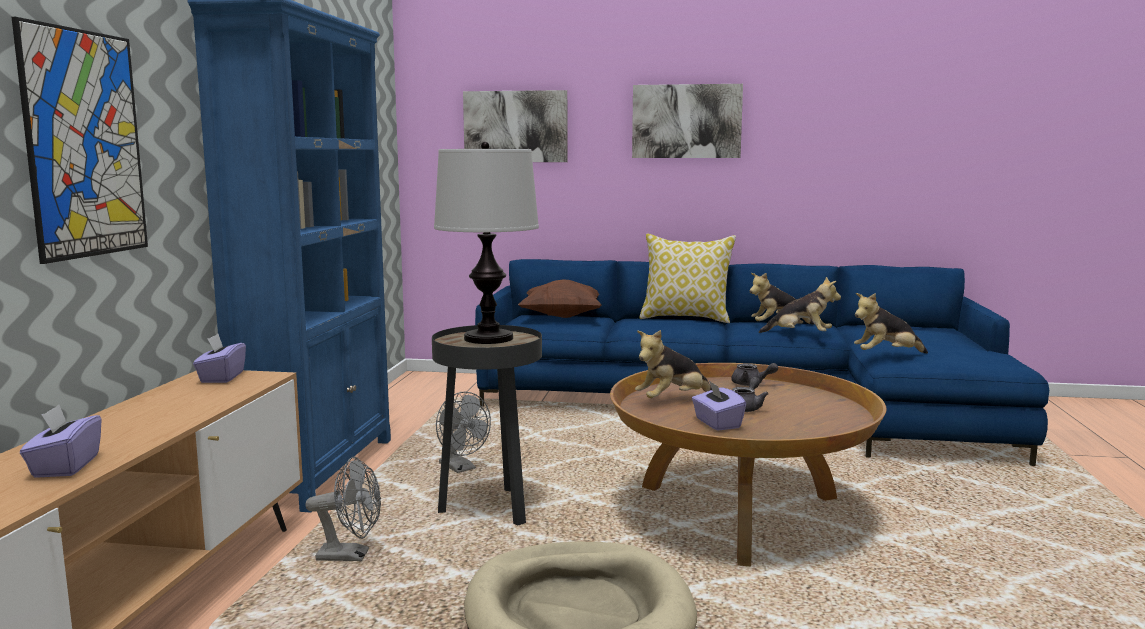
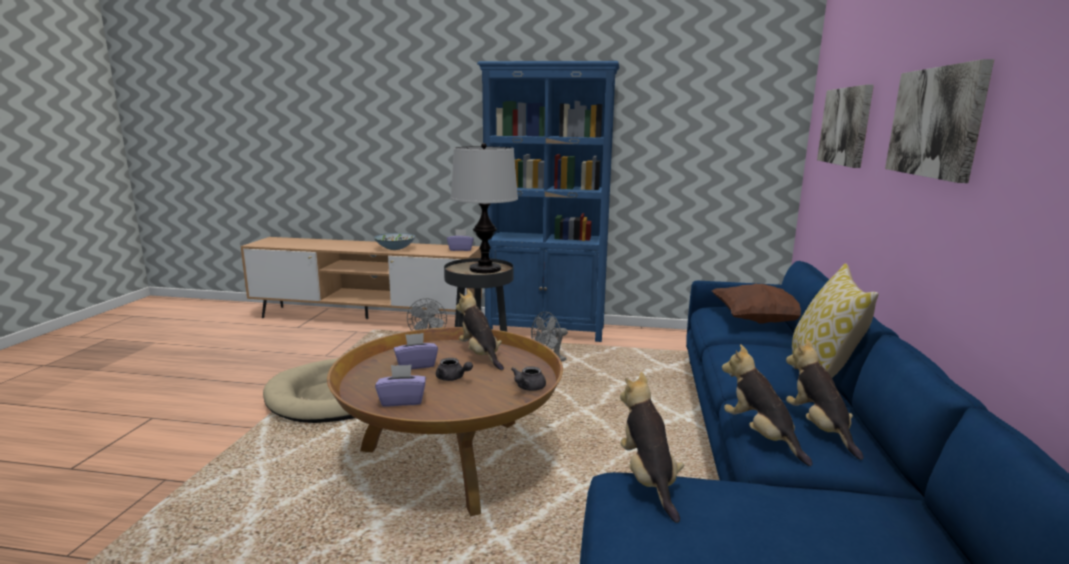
camera: 90 degrees right, 5 degrees up
picture [12,17,148,264] -> none
purple tissue box [20,405,102,478] -> purple tissue box moved to [375,365,426,407]
plush toy [759,277,841,333] -> plush toy turned 135 degrees clockwise [722,344,813,466]
none -> bowl [374,233,416,250]

